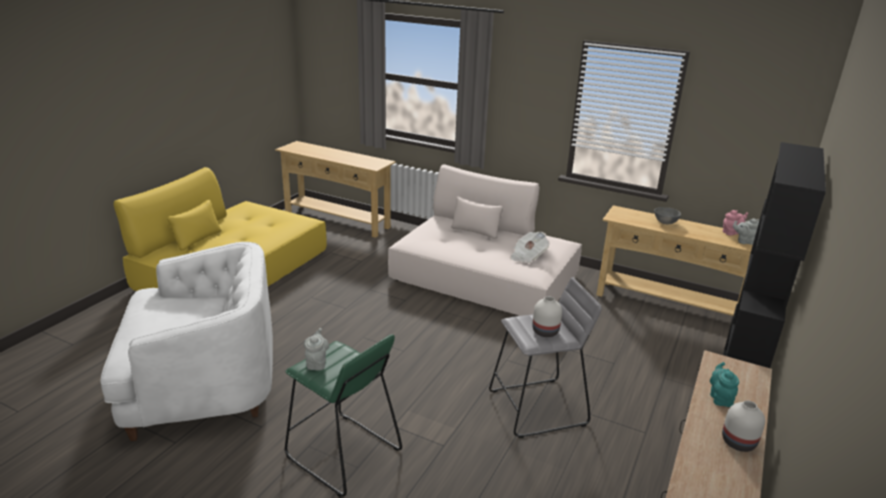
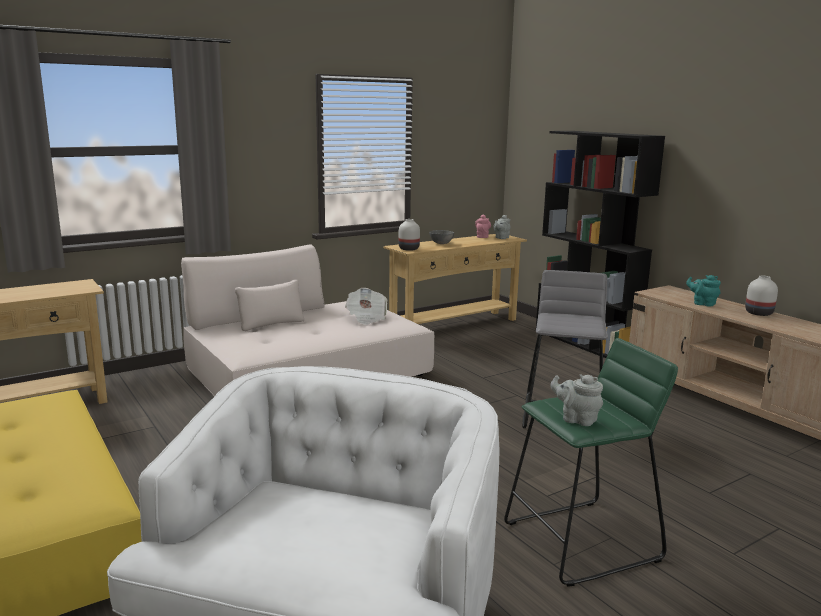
camera: 60 degrees left, 10 degrees down
white vase [532,296,562,337] -> white vase moved to [399,219,420,251]

